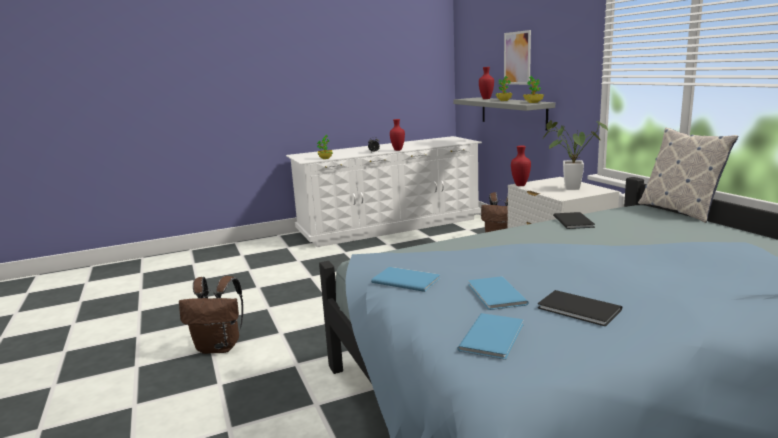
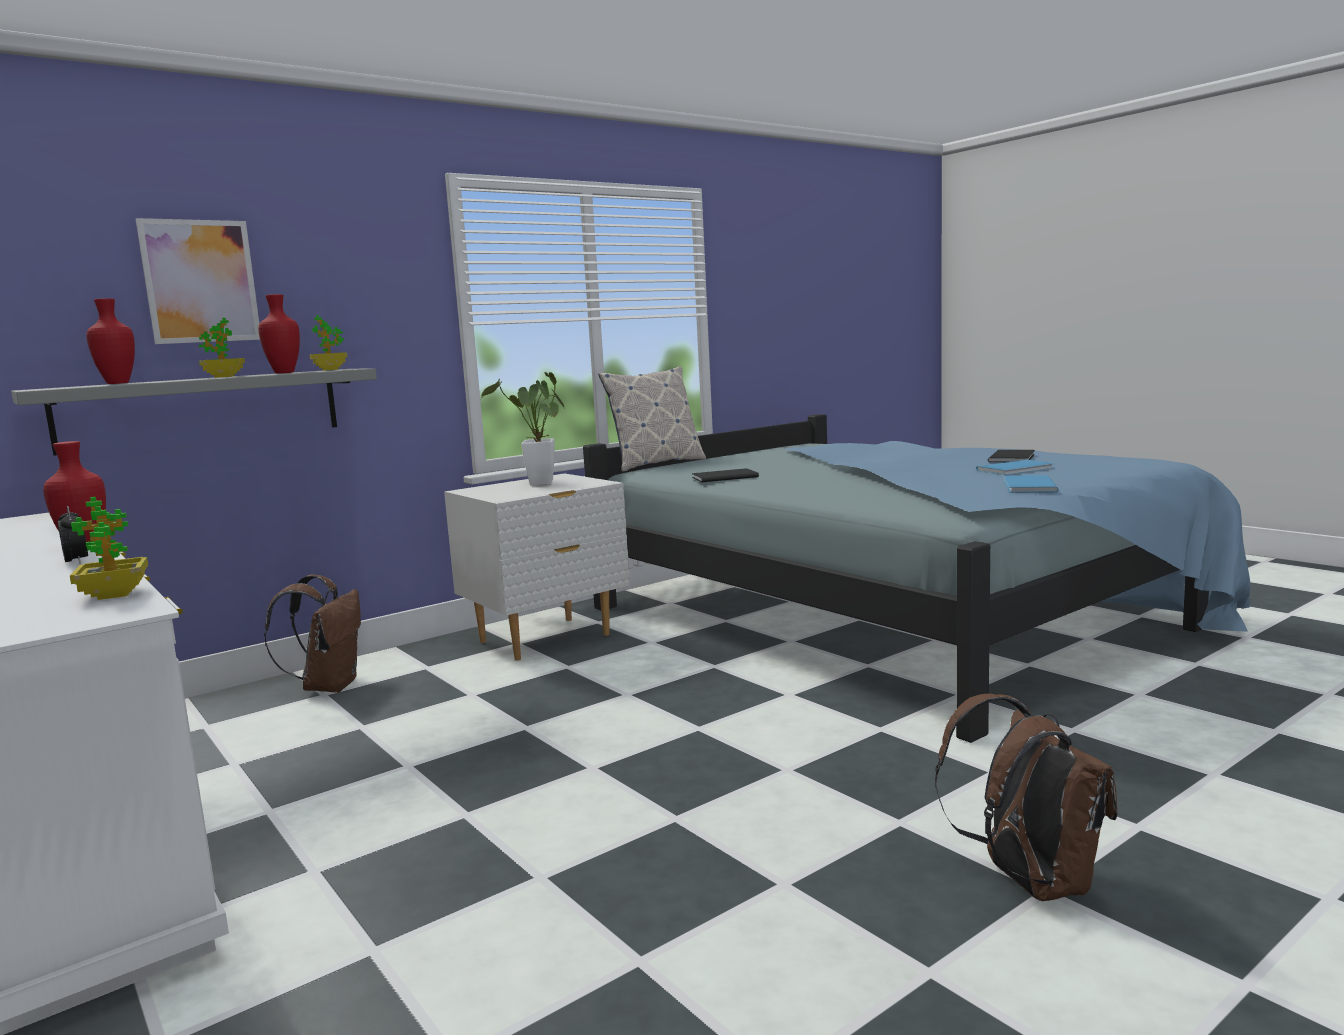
camera: 105 degrees left, 5 degrees down
blue book [457,313,524,360] -> none
red vase [511,146,531,186] -> red vase moved to [258,294,300,374]

